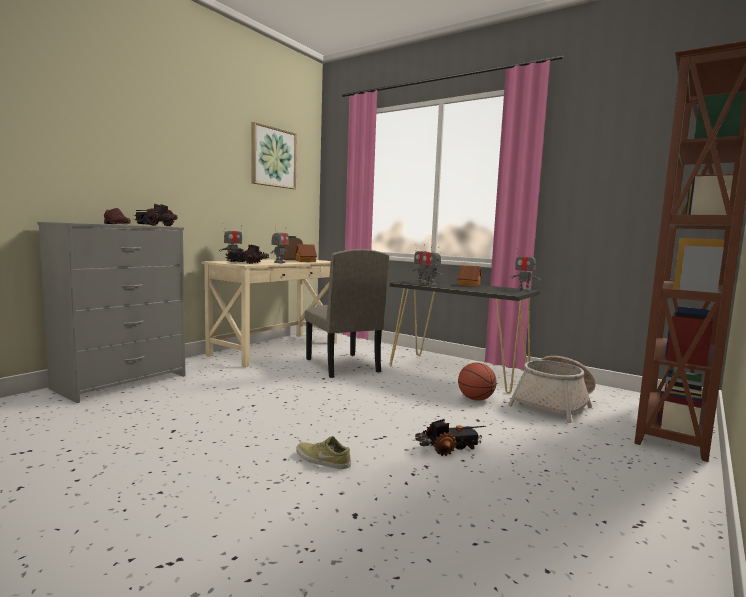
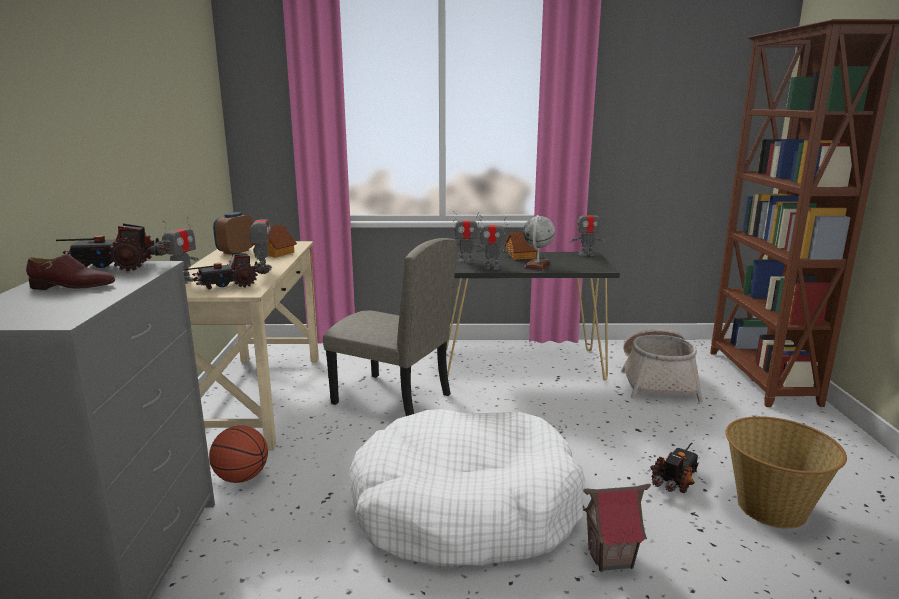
camera: 35 degrees left, 10 degrees up
picture [251,122,297,189] -> none
beige shoe [296,436,351,469] -> toy house [583,484,651,572]
basketball [458,362,497,401] -> basketball moved to [209,426,268,483]
none -> white dog bed [348,409,585,568]
none -> globe [523,215,555,271]
none -> basket [725,416,847,529]

